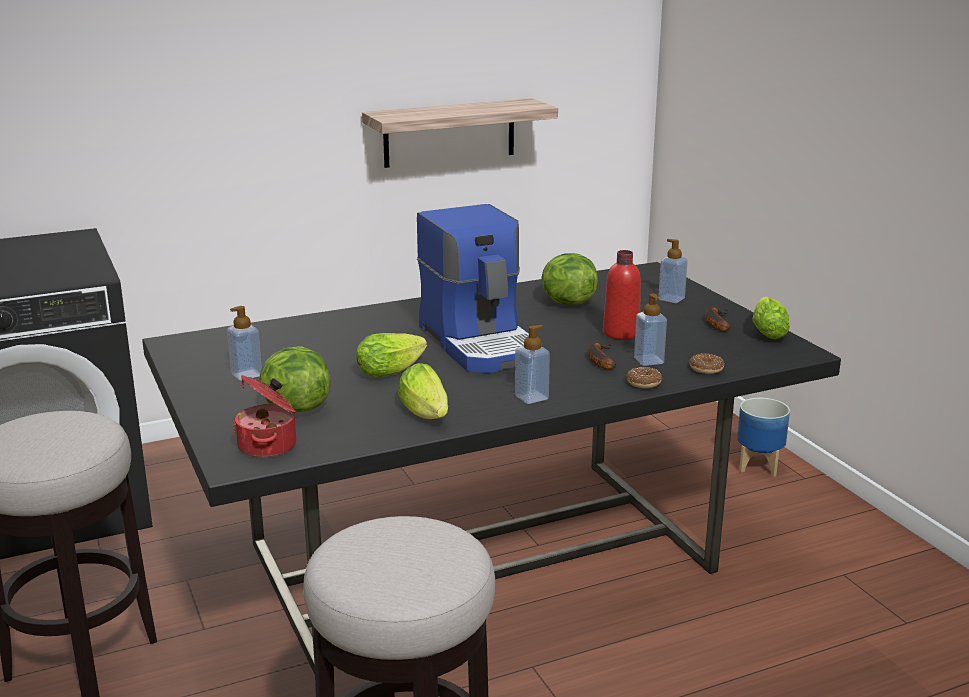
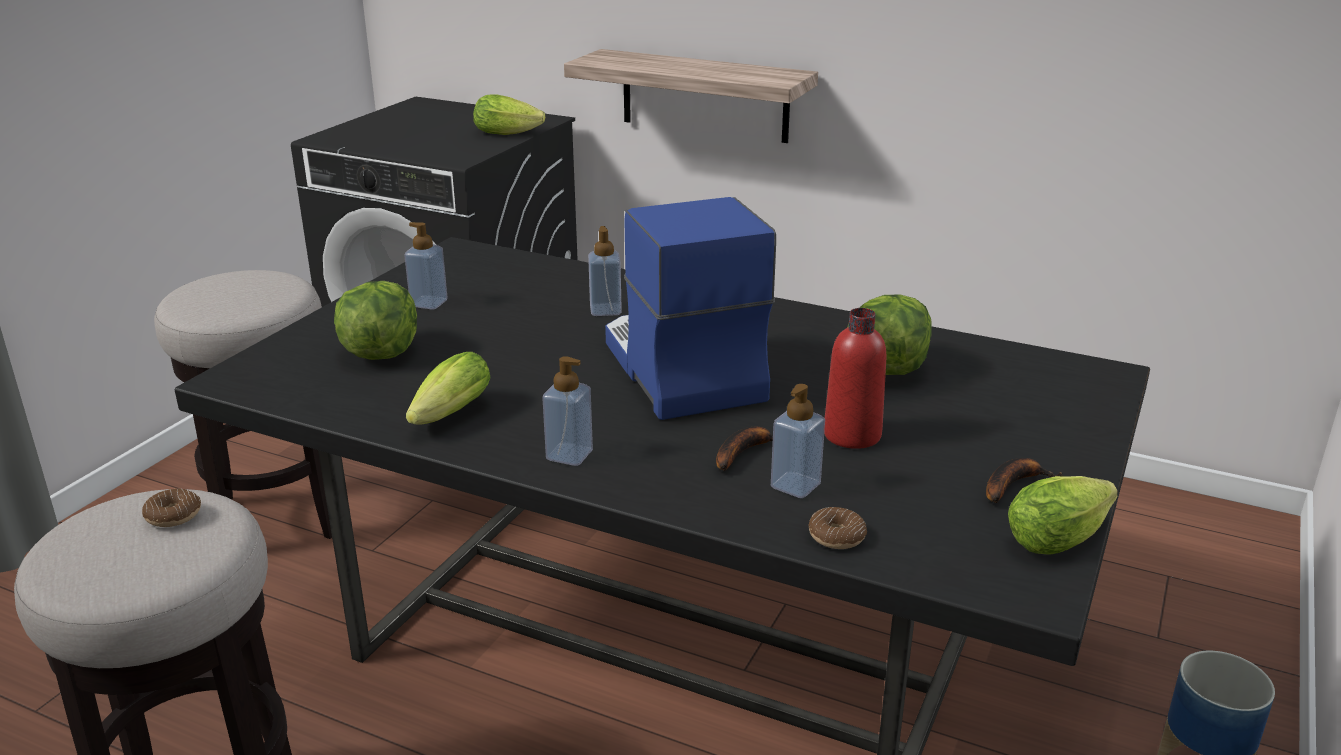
camera: 50 degrees right, 5 degrees up
cooking pot [233,375,296,458] -> none
lettuce [356,333,427,377] -> lettuce moved to [473,95,545,135]
shelf [362,98,558,168] -> shelf moved to [564,49,818,143]
coffee machine [417,204,542,373] -> coffee machine turned 135 degrees clockwise [605,197,776,420]
donut [626,367,662,388] -> donut moved to [142,489,201,527]
soap dispenser [658,239,688,303] -> soap dispenser moved to [588,226,622,316]

